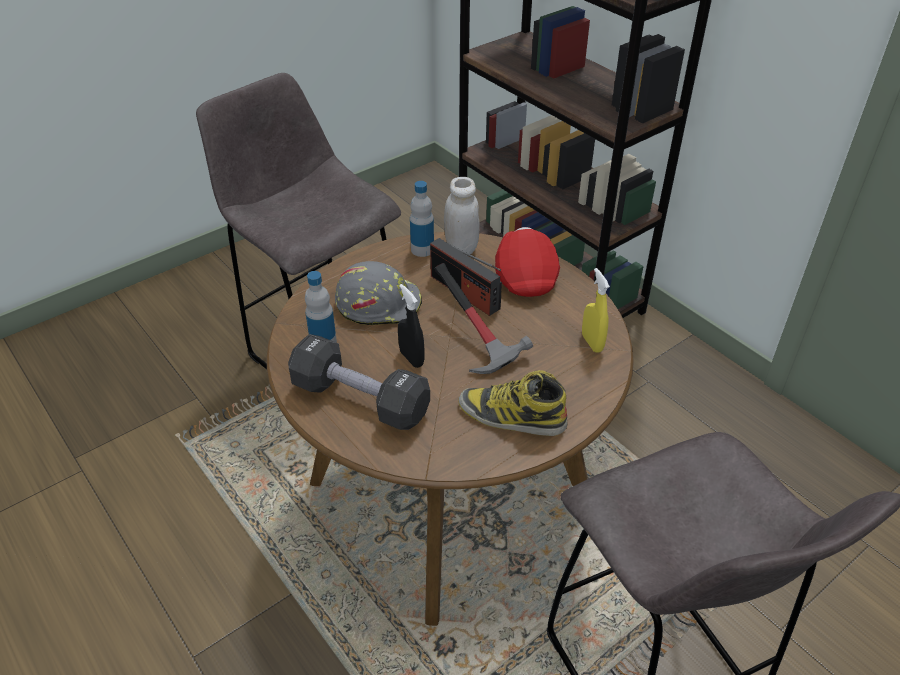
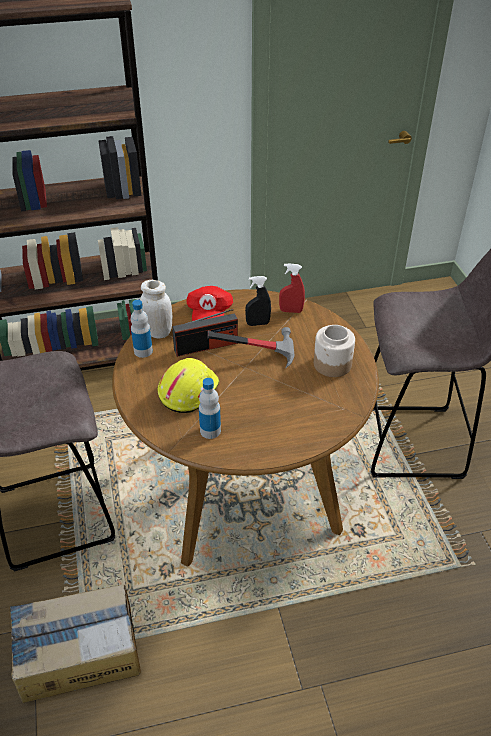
camera: 65 degrees left, 0 degrees up
black dumbbell [288,334,430,430] -> none
grey hard hat [335,261,422,325] -> yellow hard hat [157,358,219,413]
black spray bottle [398,284,424,368] -> black spray bottle moved to [245,276,271,326]
boot [459,370,567,436] -> jar [314,325,355,377]
red cap [495,227,560,297] -> red cap turned 105 degrees counterclockwise [187,286,233,321]
yellow spray bottle [582,268,610,353] -> red spray bottle [279,263,305,313]
none -> cardboard box [10,584,141,703]

